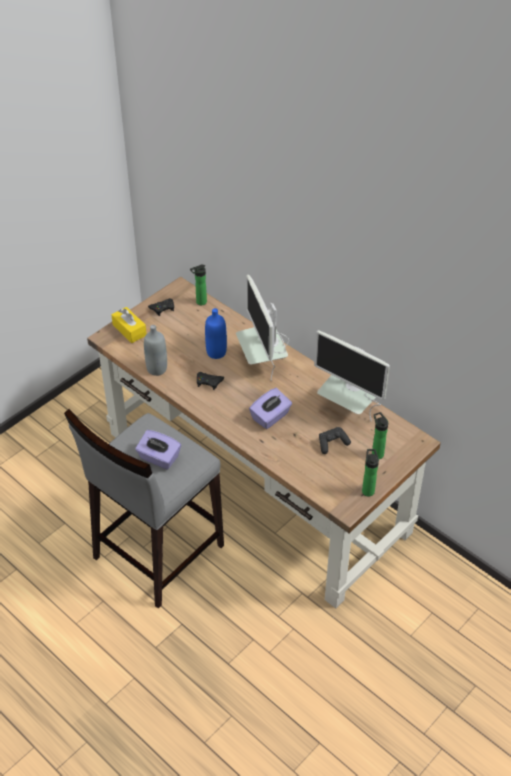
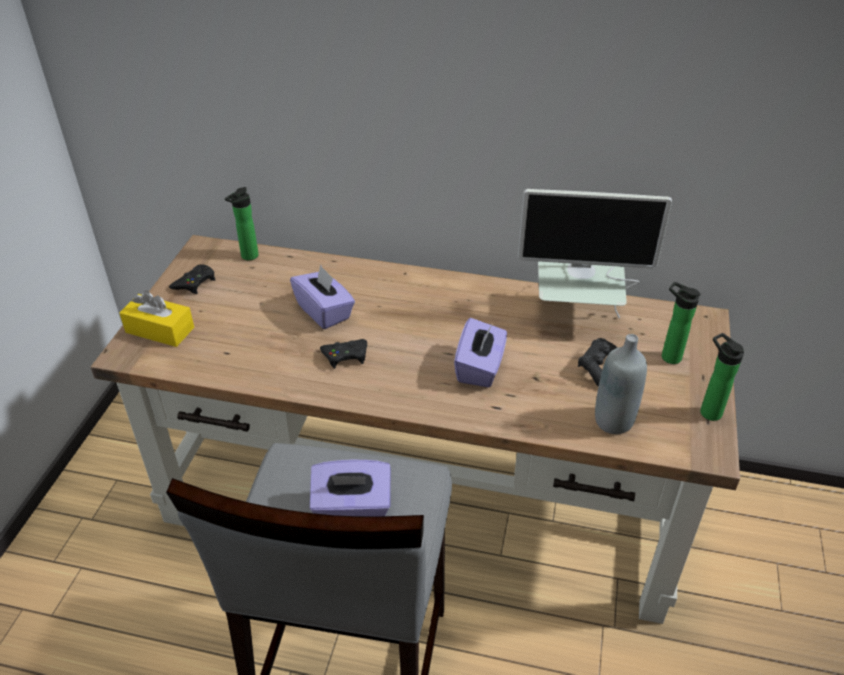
camera: 30 degrees left, 5 degrees down
grey bottle [144,325,167,376] -> grey bottle moved to [595,334,647,434]
blue bottle [205,308,227,359] -> purple tissue box [290,264,355,329]
monitor [236,275,289,381] -> none

